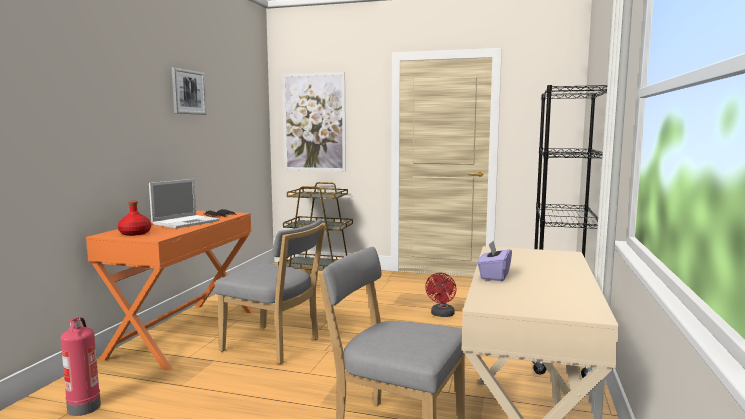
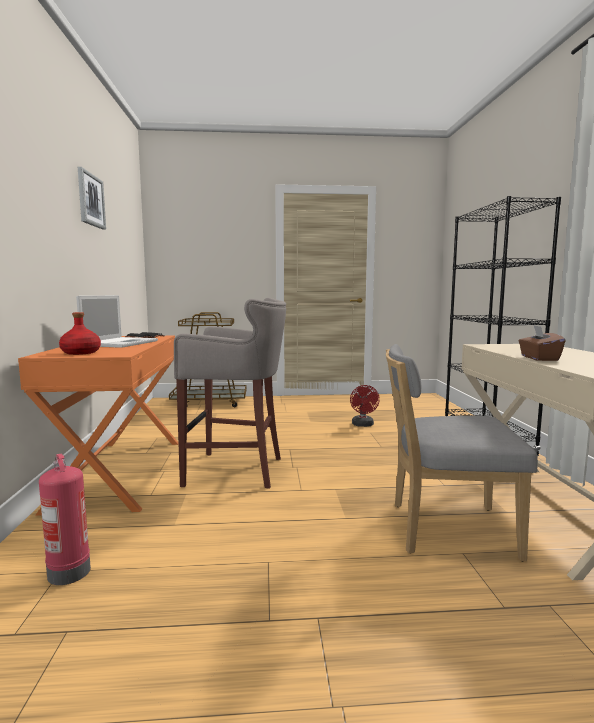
camera: 20 degrees left, 0 degrees up
grey chair [215,219,326,364] -> grey stool [174,298,286,489]
picture [282,72,346,171] -> none
purple tissue box [477,240,512,281] -> brown tissue box [519,325,565,361]

